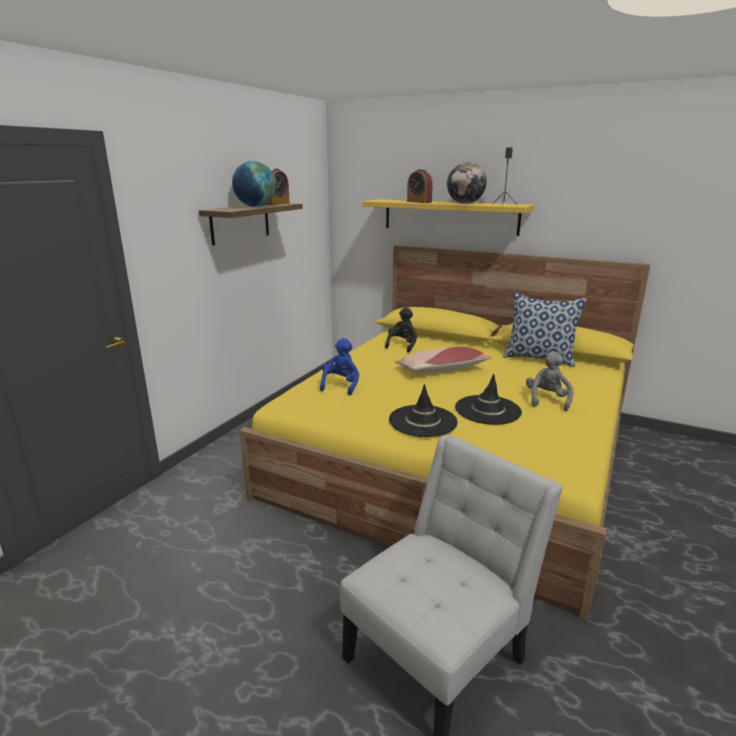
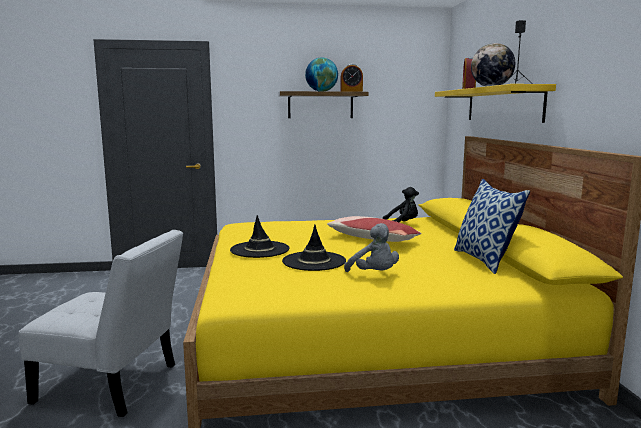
camera: 55 degrees right, 10 degrees down
blue plush toy [320,338,359,395] -> none
grey plush toy [526,351,573,411] -> grey plush toy turned 75 degrees clockwise [344,223,399,272]

